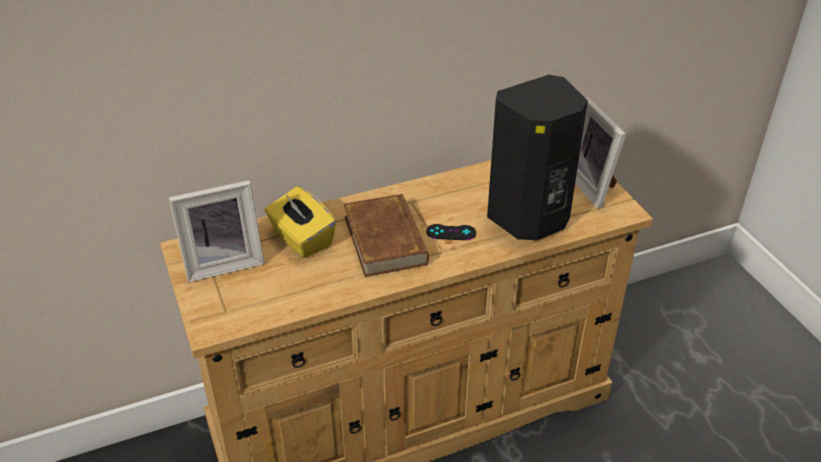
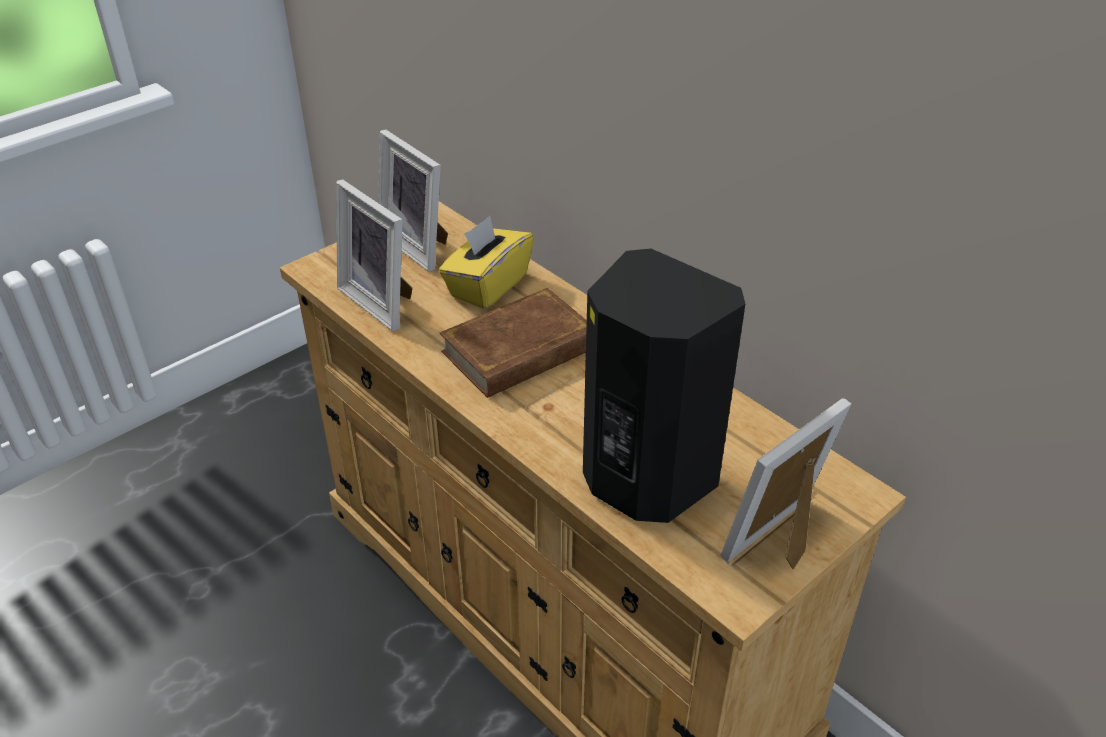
camera: 70 degrees right, 0 degrees up
black game controller [426,224,476,240] -> none
none -> picture frame [336,179,413,331]

